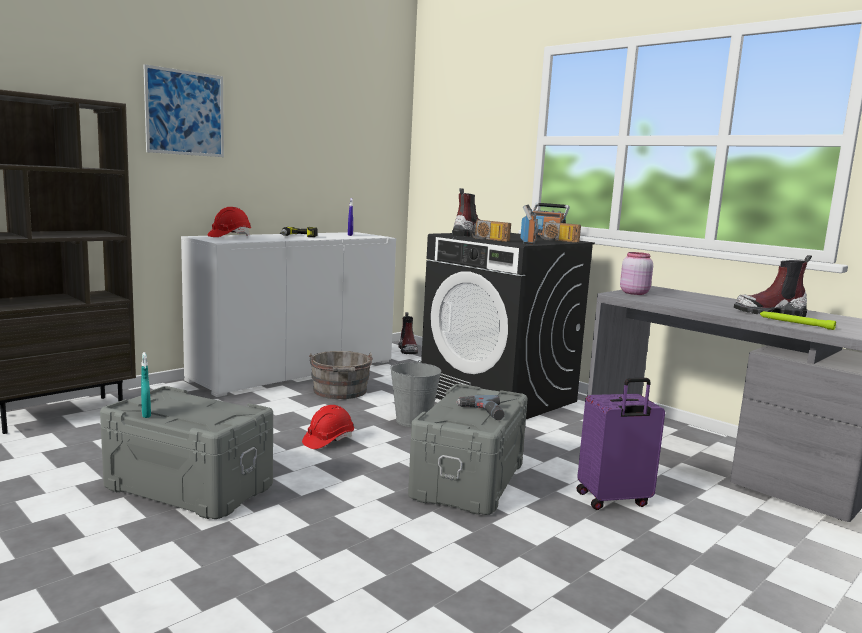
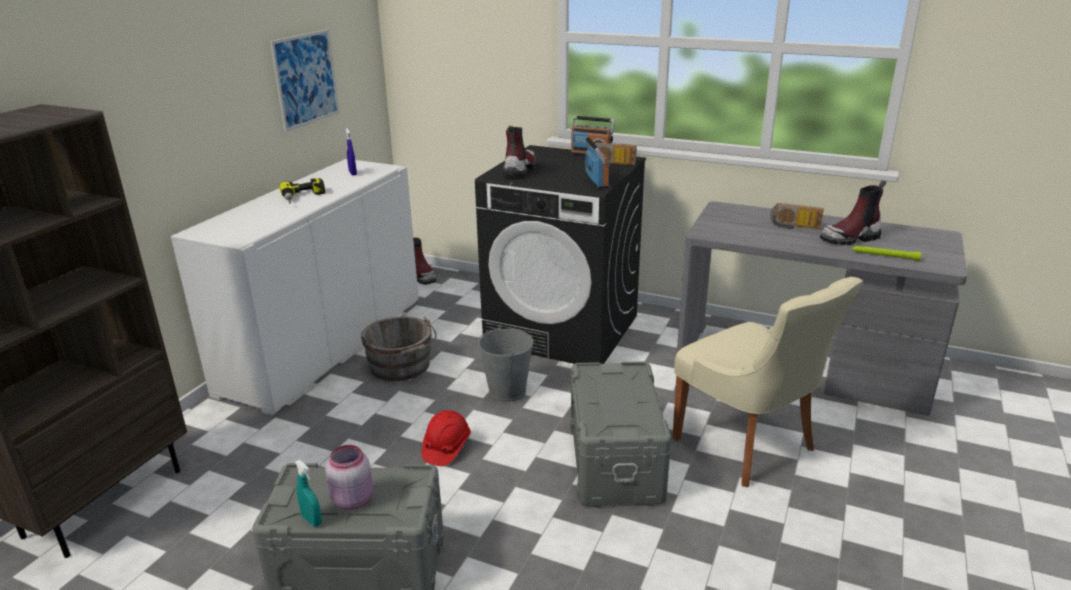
camera: 20 degrees left, 15 degrees up
picture [143,64,224,157] -> picture moved to [270,29,339,132]
red hard hat [207,207,251,237] -> none
power drill [456,395,504,420] -> none
radio [472,220,511,242] -> radio moved to [771,203,824,229]
purple suitcase [577,378,665,510] -> beige chair [673,277,863,487]
pink jar [620,252,653,295] -> pink jar moved to [325,445,373,510]

